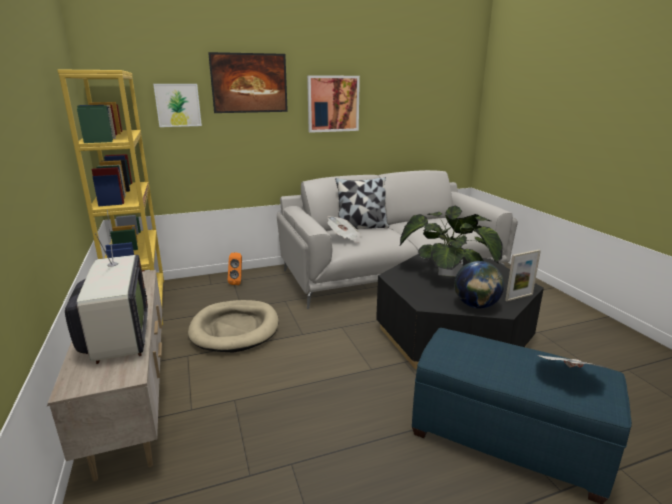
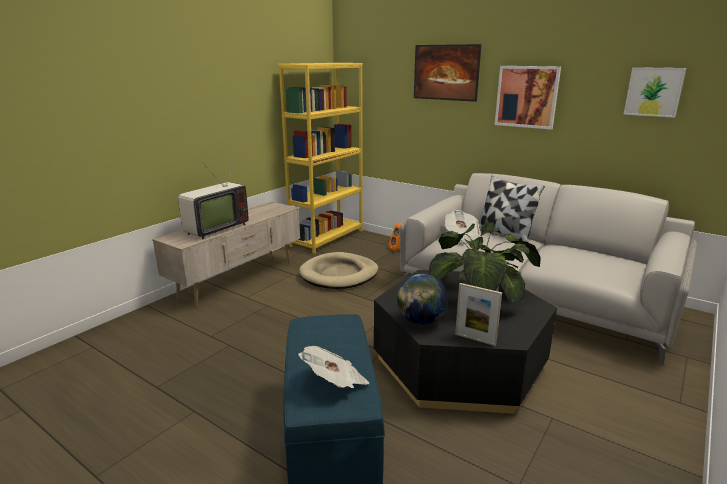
camera: 55 degrees right, 0 degrees up
picture [153,84,202,127] -> picture moved to [624,67,686,118]

